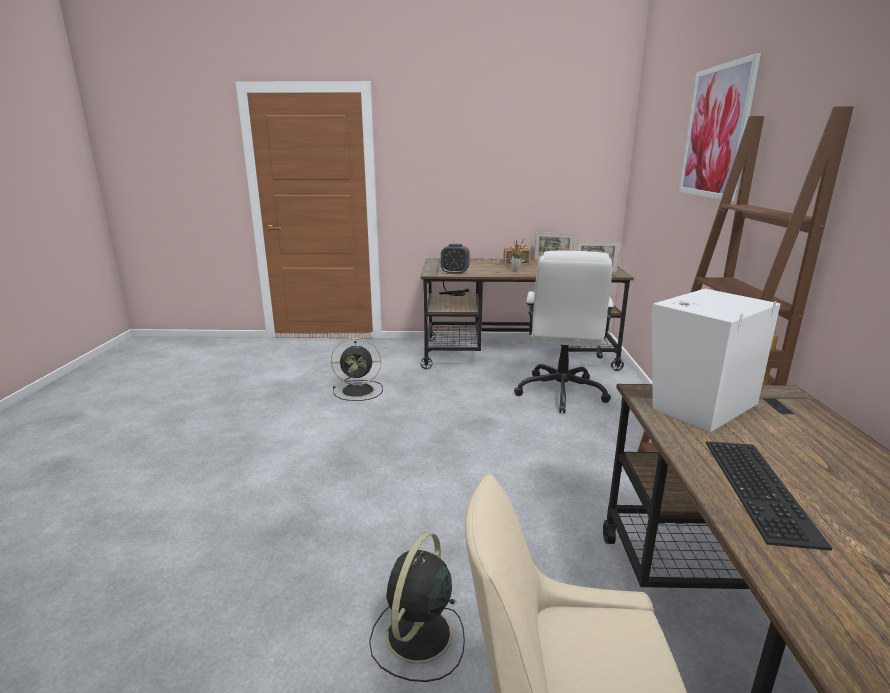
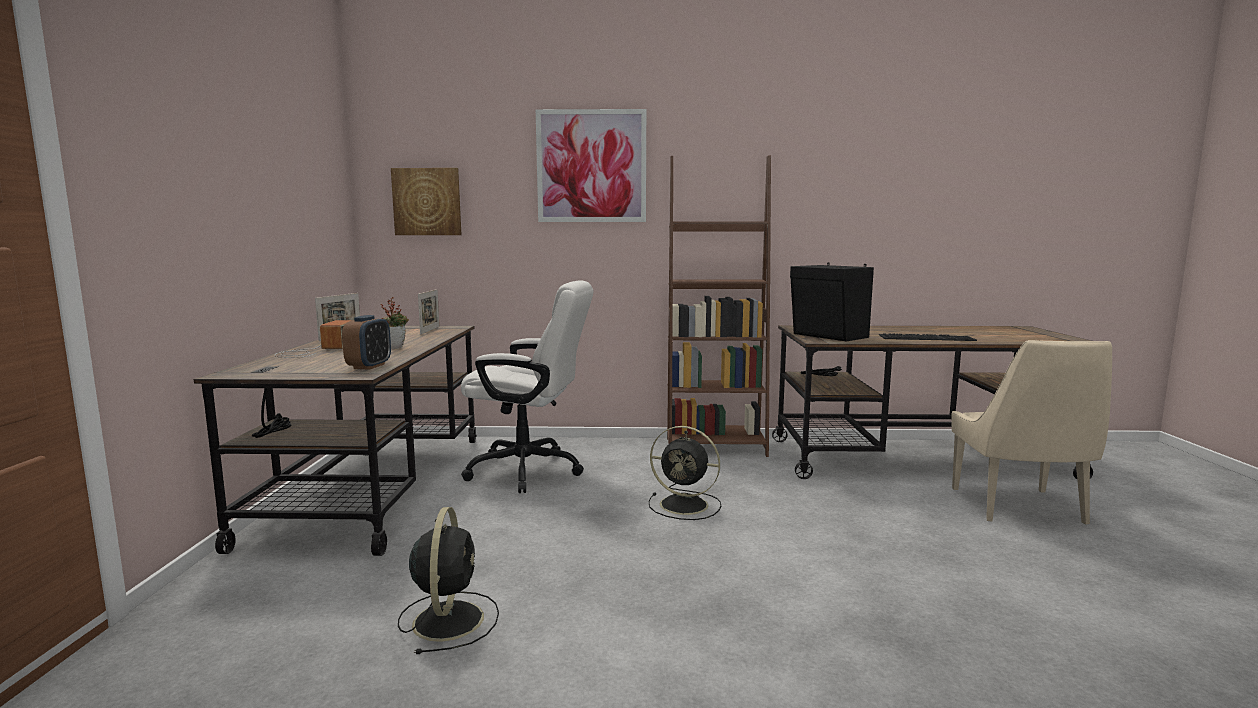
camera: 90 degrees left, 10 degrees down
black fan [369,532,465,682] -> black fan moved to [649,426,721,520]
white speaker [651,289,780,432] -> black speaker [790,262,874,341]
none -> picture [391,168,461,235]

